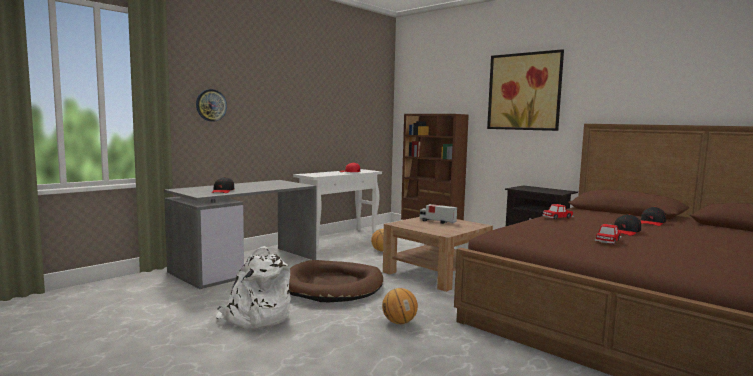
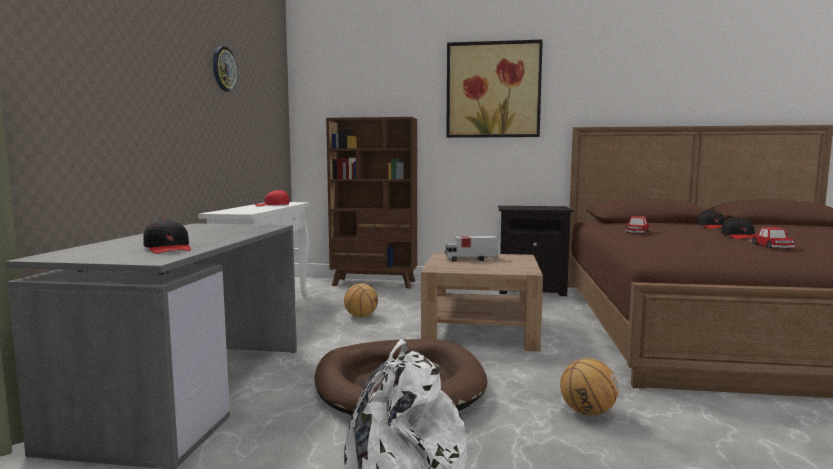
camera: 35 degrees left, 0 degrees up
wall clock [196,89,227,122] -> wall clock moved to [213,46,238,92]

